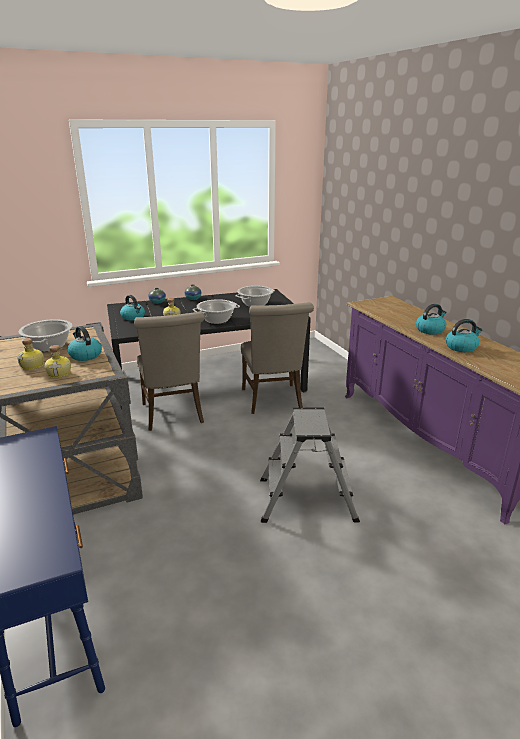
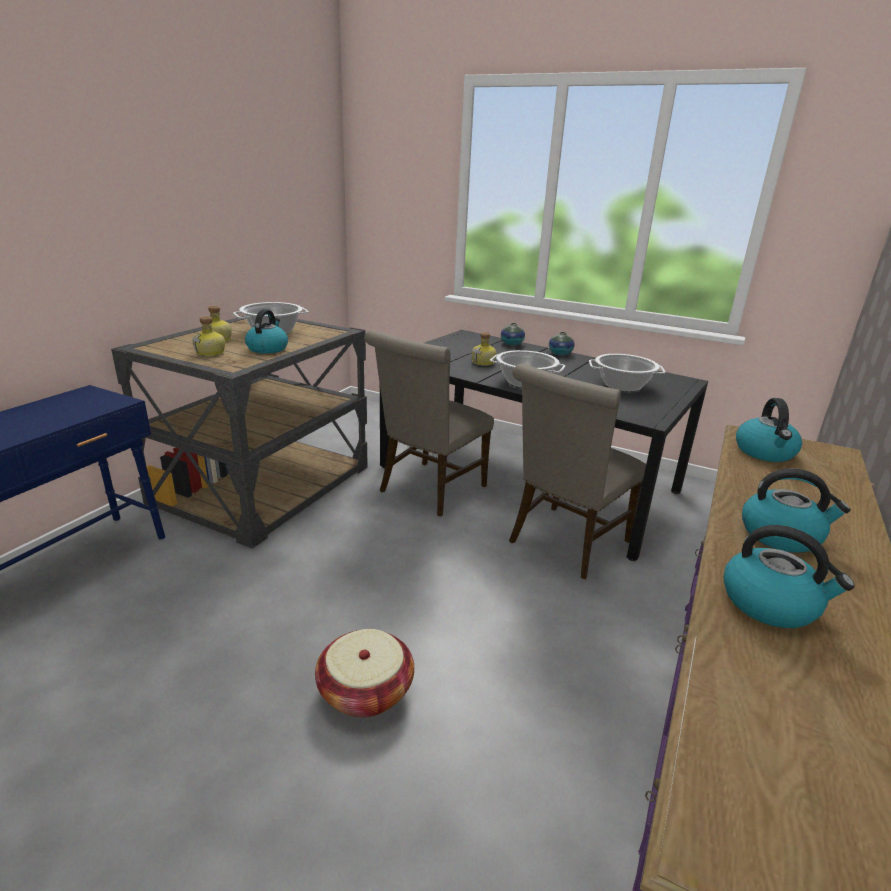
camera: 50 degrees right, 0 degrees up
kettle [120,295,145,321] -> kettle moved to [736,398,802,462]
grey step ladder [260,408,360,523] -> basket [315,629,414,718]

